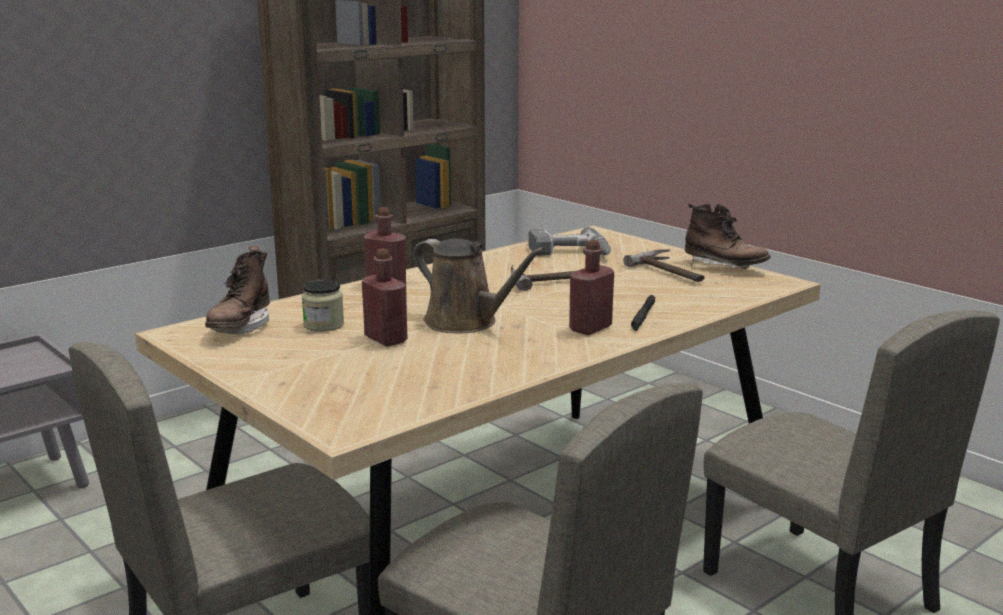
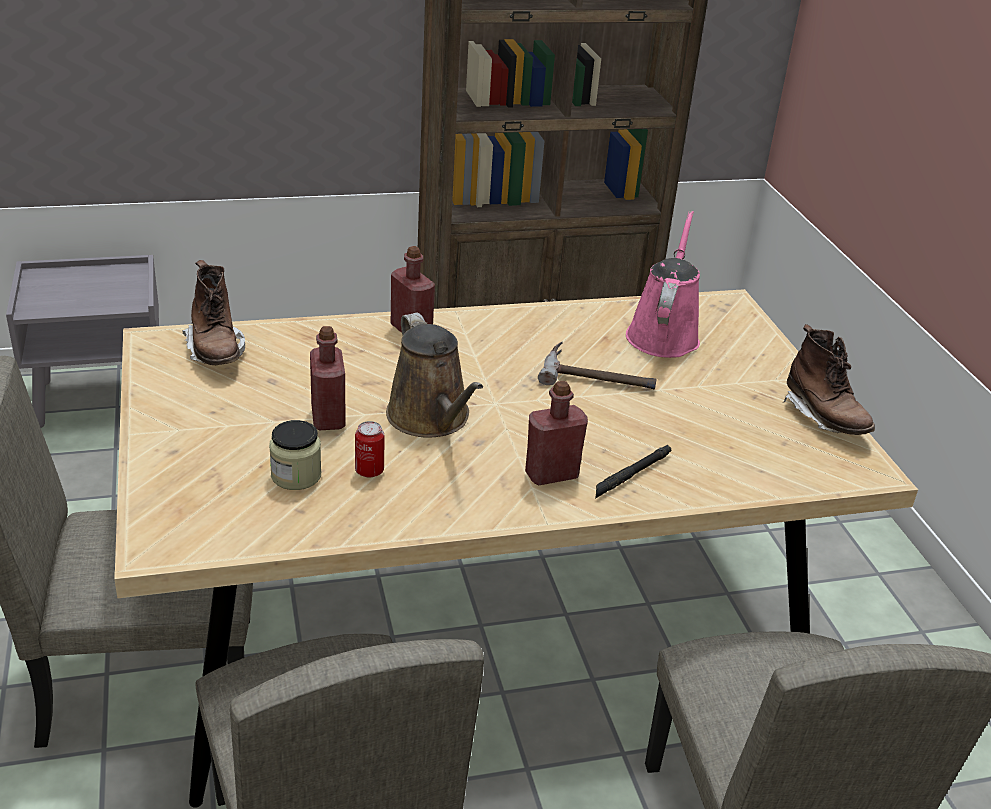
camera: 25 degrees right, 15 degrees up
brown boot [205,246,270,335] -> brown boot turned 60 degrees counterclockwise [182,260,245,365]
jar [302,279,344,332] -> jar moved to [269,420,321,490]
power drill [528,227,611,256] -> pink watering can [626,211,700,358]
hammer [623,249,705,282] -> none
none -> can [355,421,384,477]

